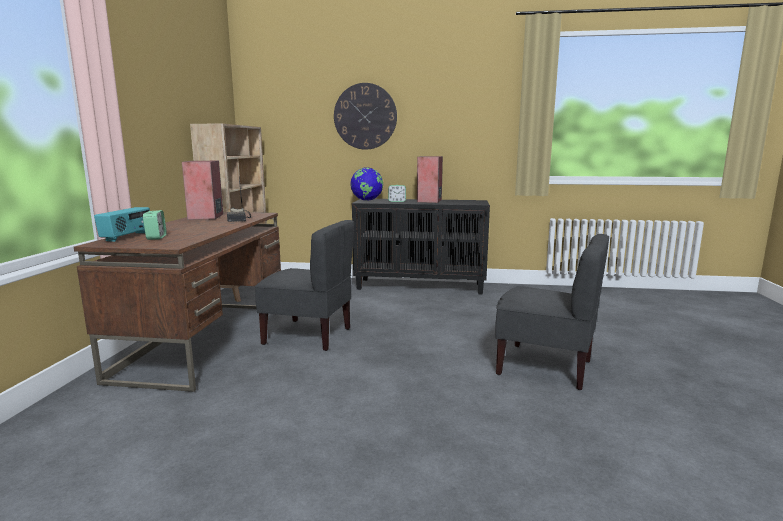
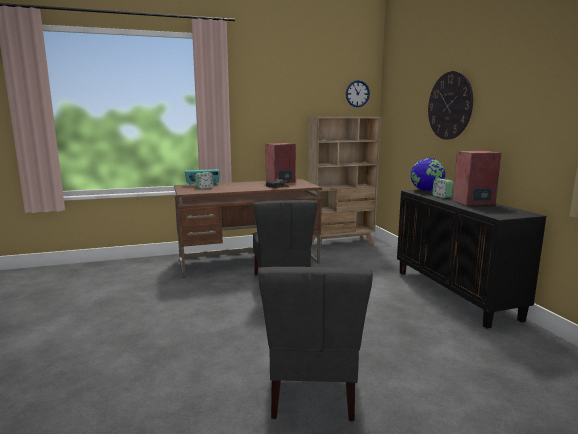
camera: 65 degrees right, 0 degrees up
none -> wall clock [346,80,370,107]

